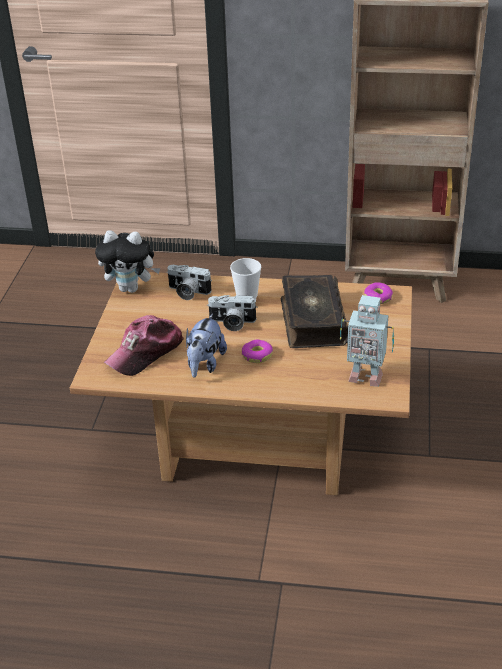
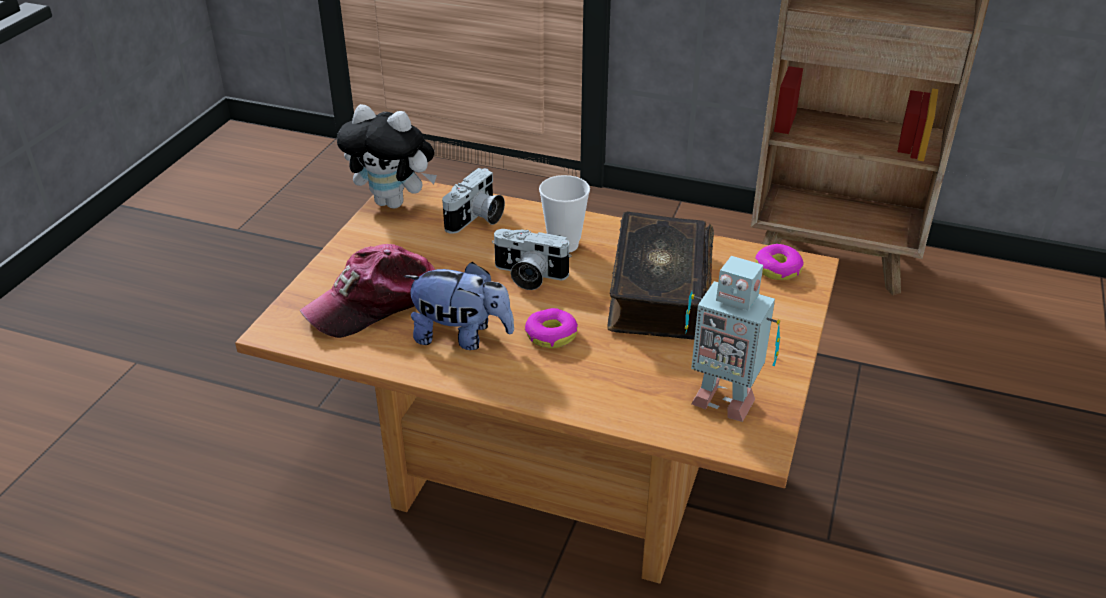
camera: 10 degrees right, 0 degrees up
camera [167,265,212,300] -> camera turned 90 degrees counterclockwise [442,168,505,234]
plush toy [186,314,227,377] -> plush toy turned 105 degrees counterclockwise [404,262,514,350]

